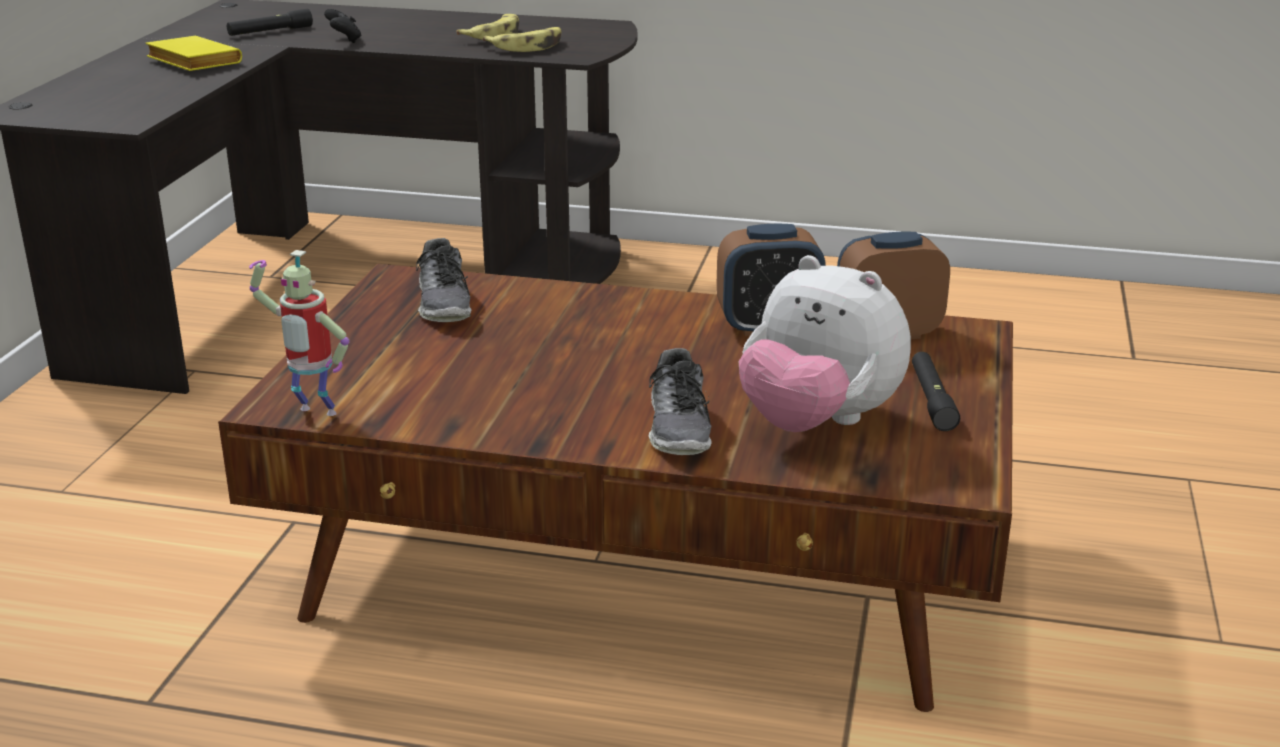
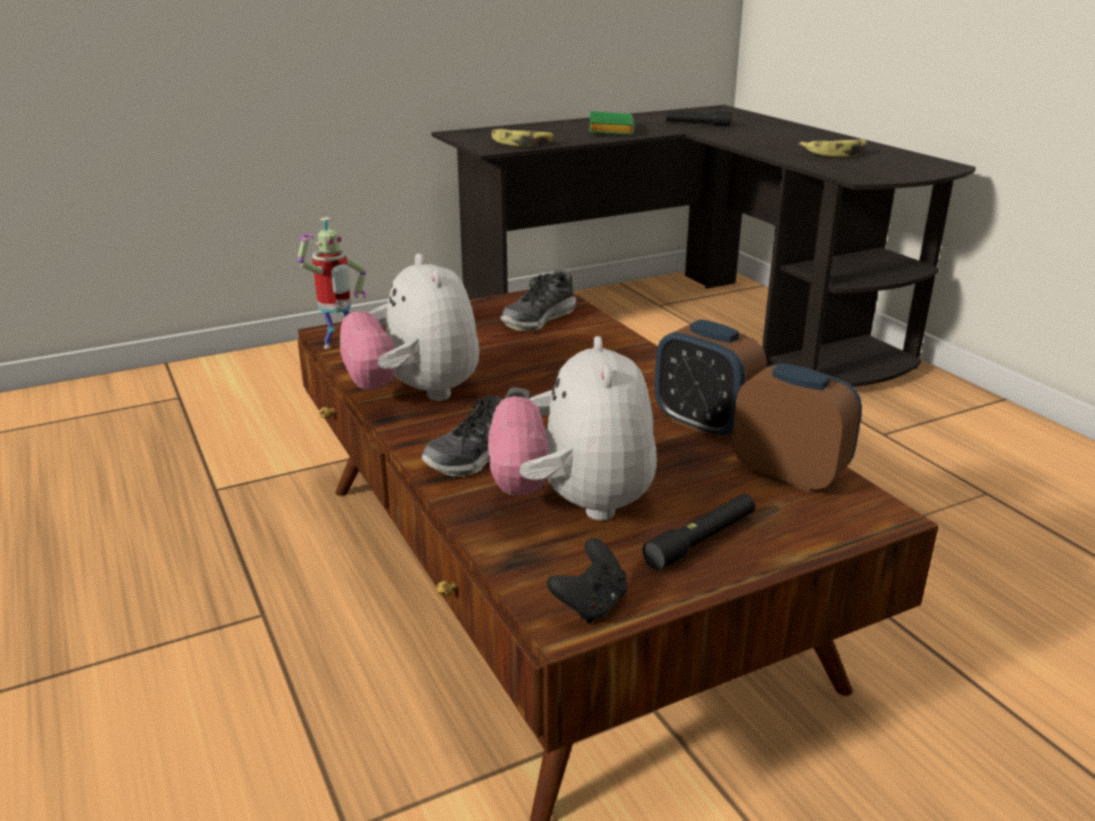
camera: 50 degrees right, 0 degrees up
yellow book [146,36,242,71] -> green book [589,111,634,135]
toy robot [249,250,349,416] -> toy robot turned 120 degrees counterclockwise [297,217,366,349]
black game controller [324,9,361,43] -> black game controller moved to [547,538,627,624]
banana [483,27,561,52] -> banana moved to [492,129,554,147]
none -> plush toy [340,254,479,401]

